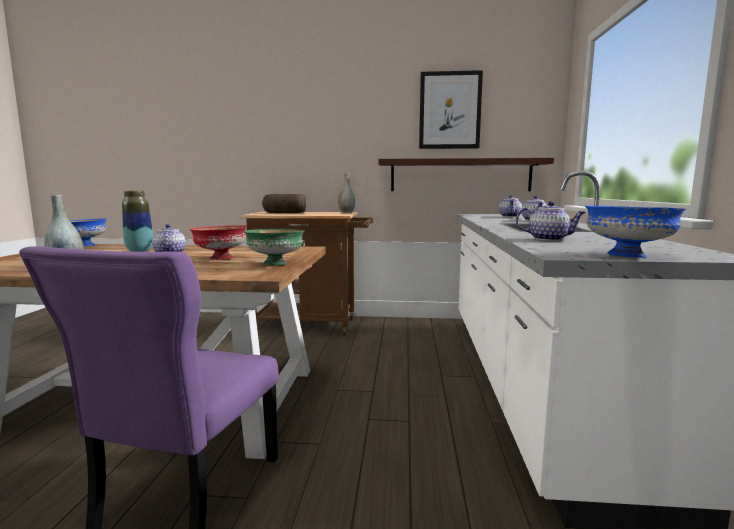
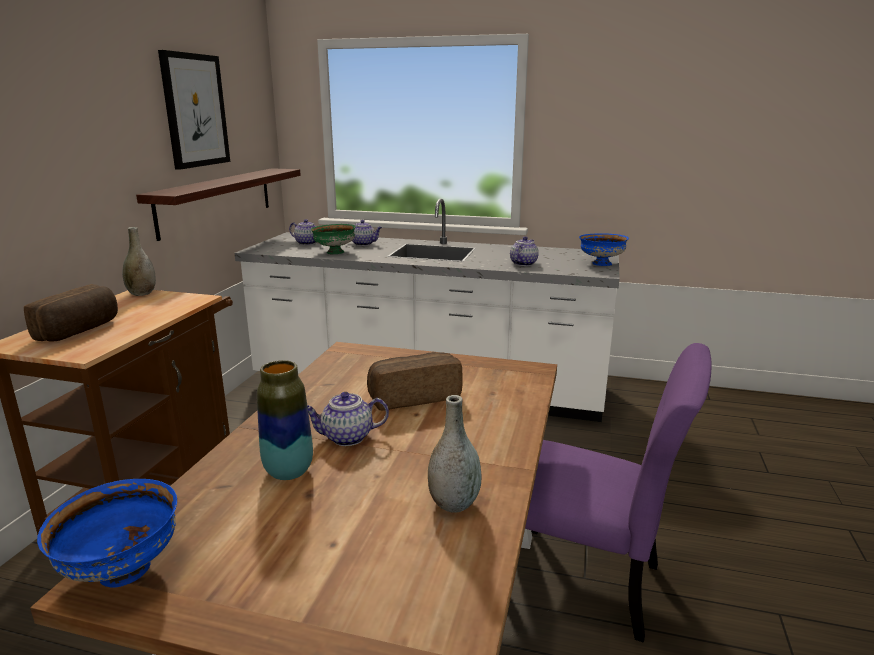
camera: 80 degrees left, 10 degrees up
red bowl [190,225,247,260] -> bread [367,352,463,411]
green bowl [244,229,304,266] -> green bowl moved to [311,224,356,254]

